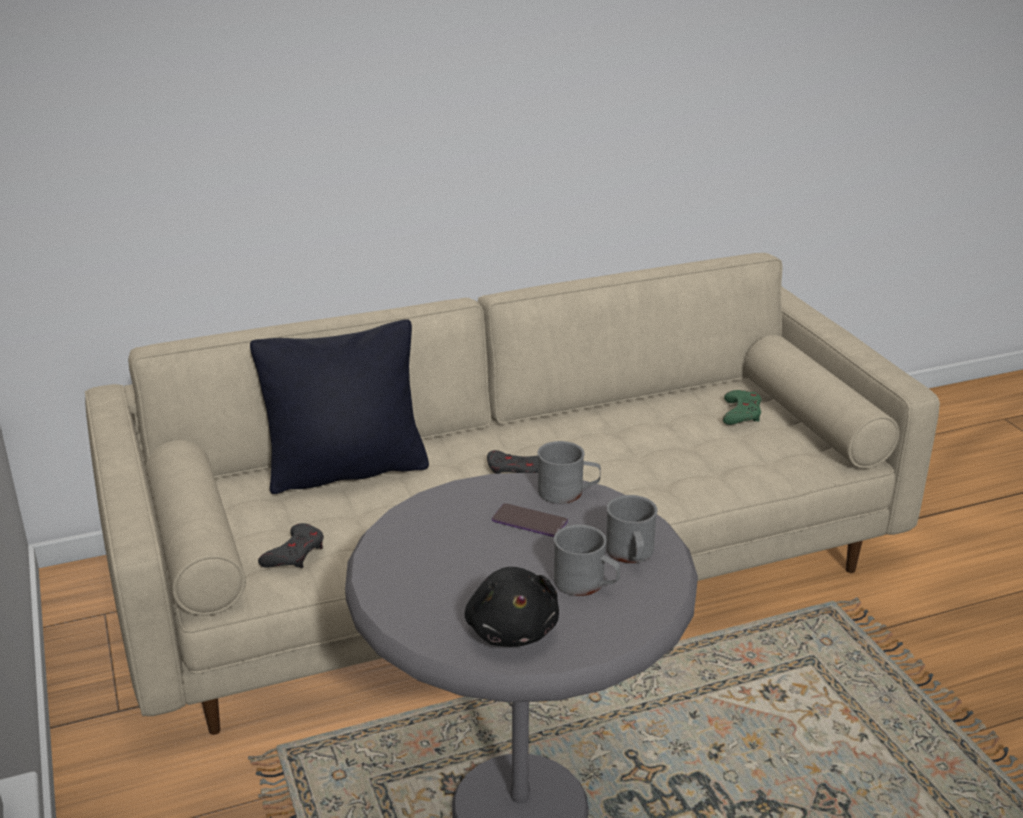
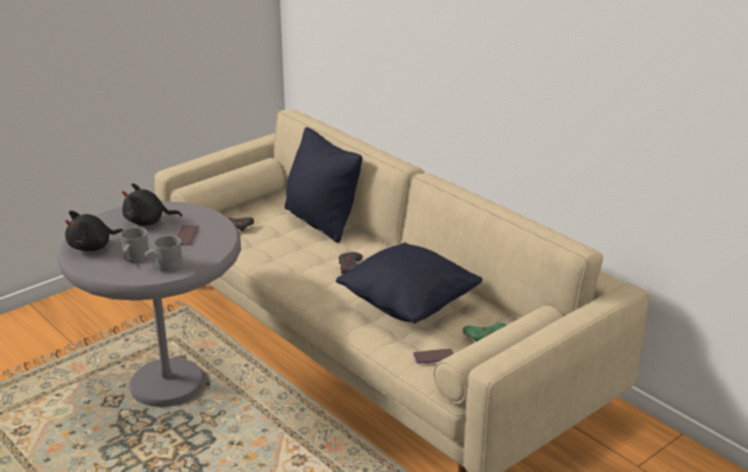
camera: 70 degrees right, 0 degrees up
grey mug [538,441,601,504] -> none
none -> black plush toy [122,183,182,226]
none -> black pillow [336,243,483,323]
none -> phone [413,348,454,364]

